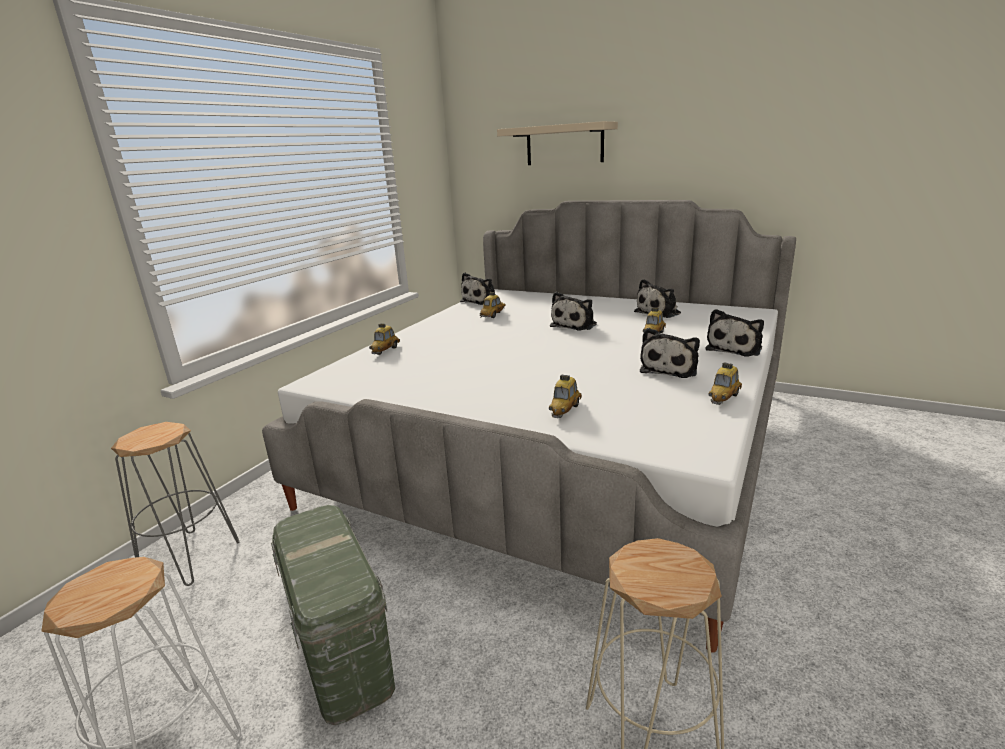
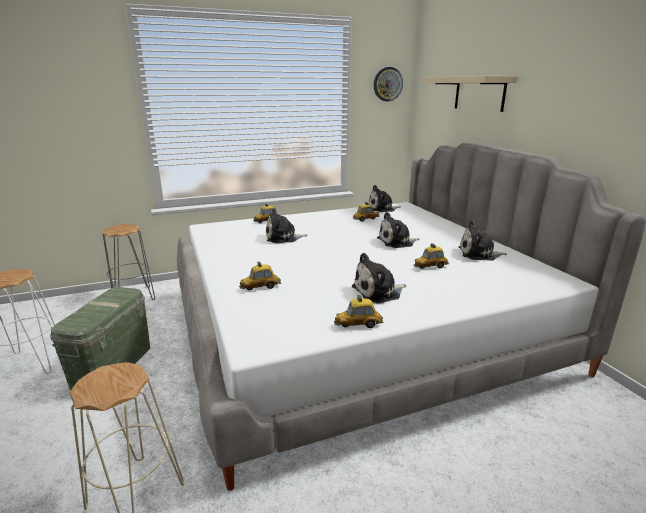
camera: 40 degrees right, 0 degrees up
plush toy [705,309,764,357] -> plush toy moved to [266,208,308,243]
none -> wall clock [374,67,403,101]

